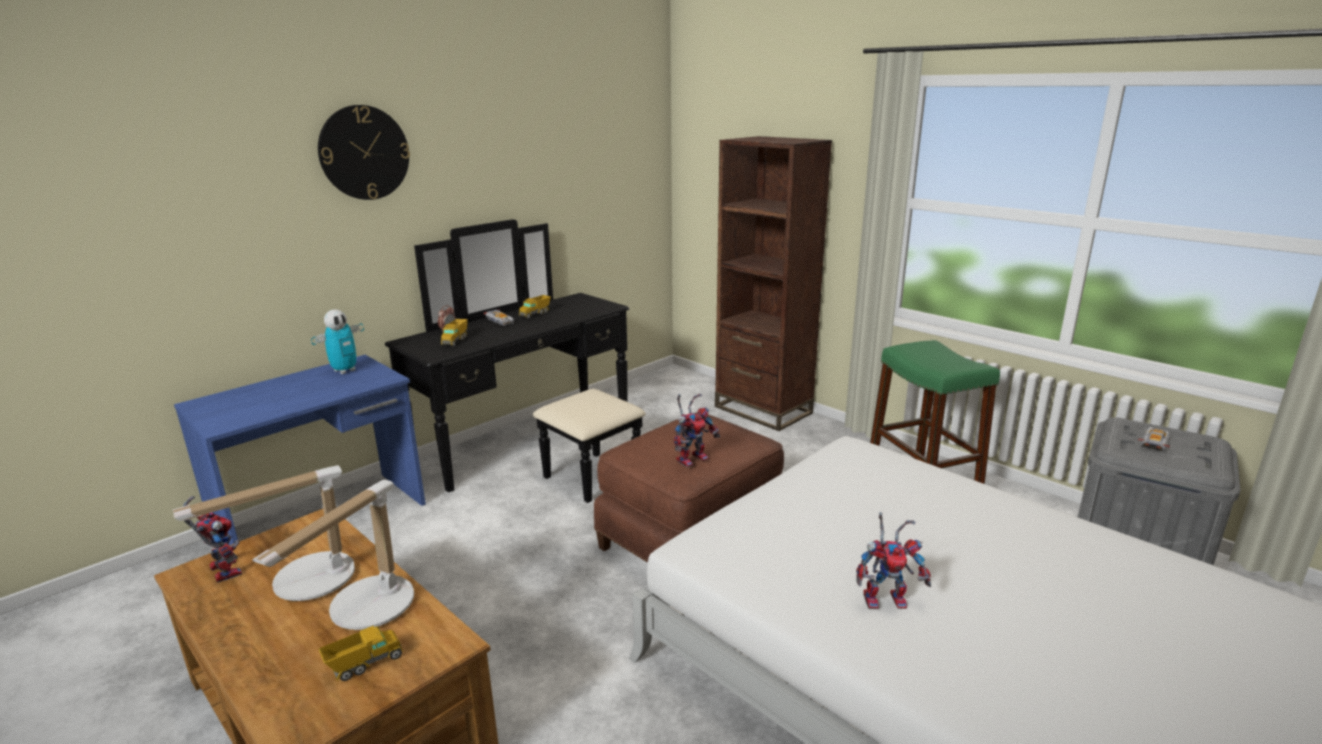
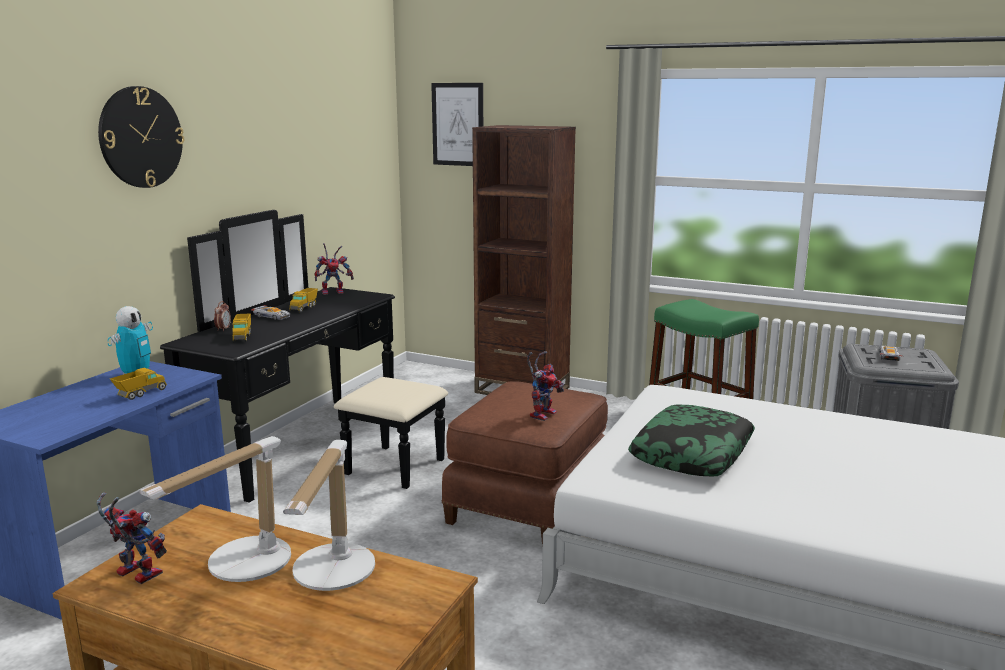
camera: 20 degrees left, 5 degrees down
toy truck [319,625,404,681] -> toy truck moved to [110,368,167,400]
toy robot [856,512,931,609] -> toy robot moved to [314,243,354,295]
none -> picture [431,83,483,166]
none -> pillow [628,404,755,477]

